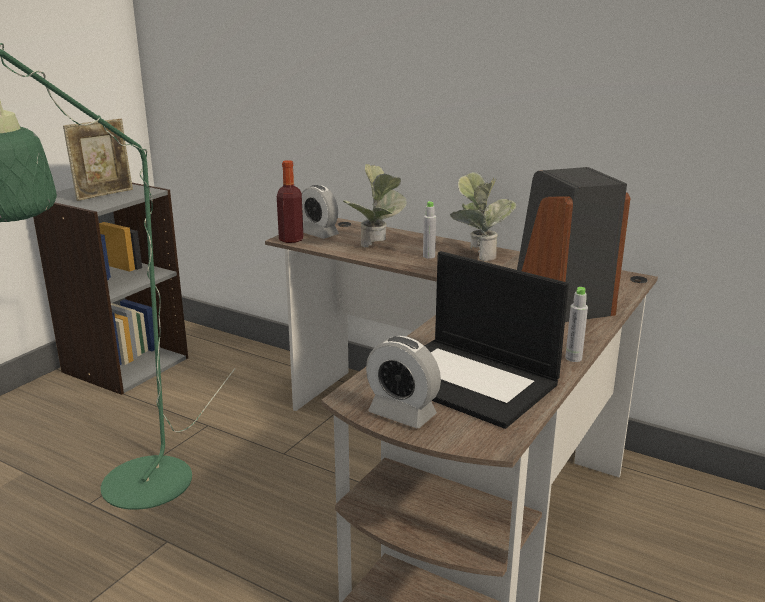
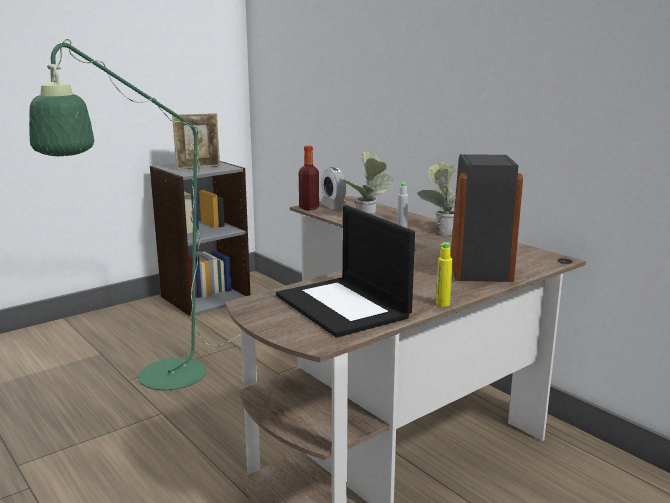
camera: 20 degrees right, 5 degrees down
alarm clock [366,336,441,428] -> none
grey bottle [565,287,588,362] -> yellow bottle [436,242,453,307]

